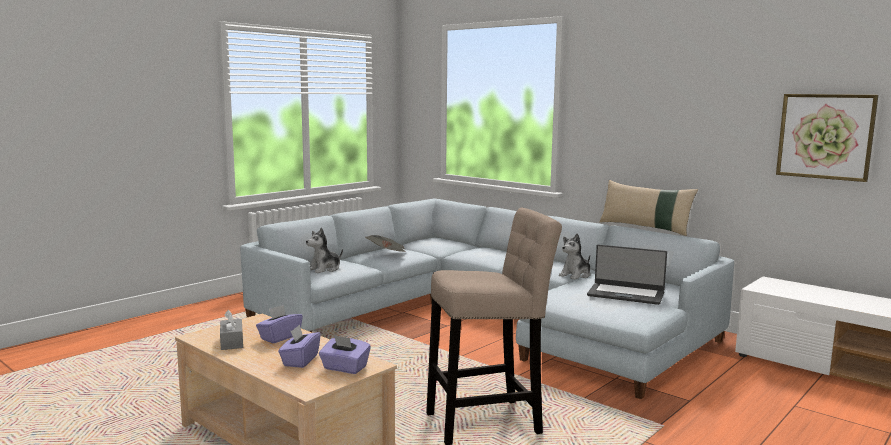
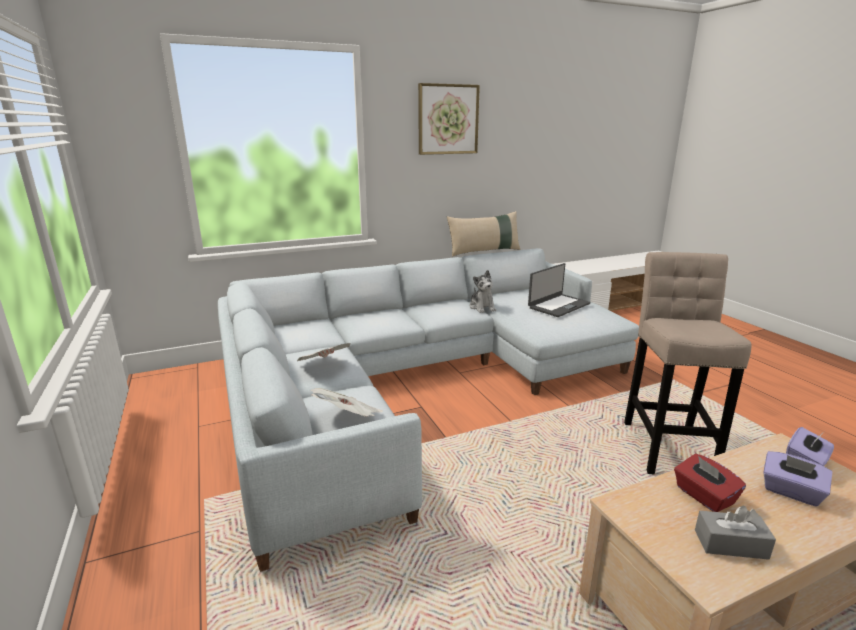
camera: 65 degrees left, 10 degrees up
purple tissue box [256,305,303,343] -> red tissue box [674,453,746,512]
plush toy [306,227,343,273] -> newspaper [311,388,383,417]
picture [776,94,878,182] -> picture moved to [418,83,480,155]

